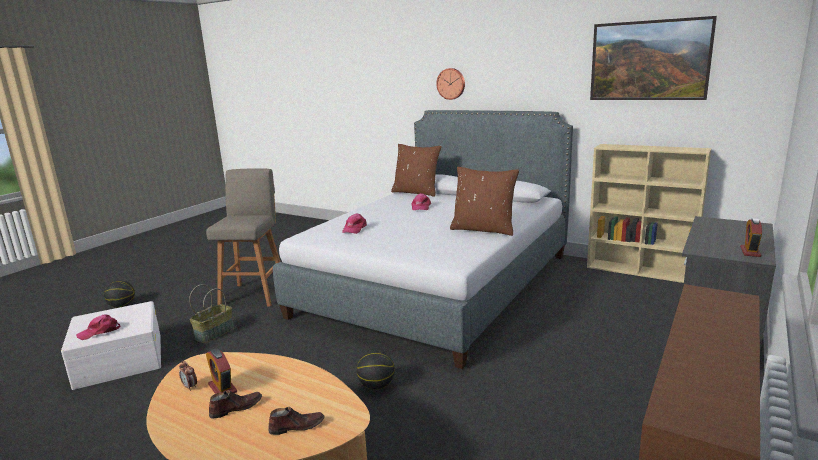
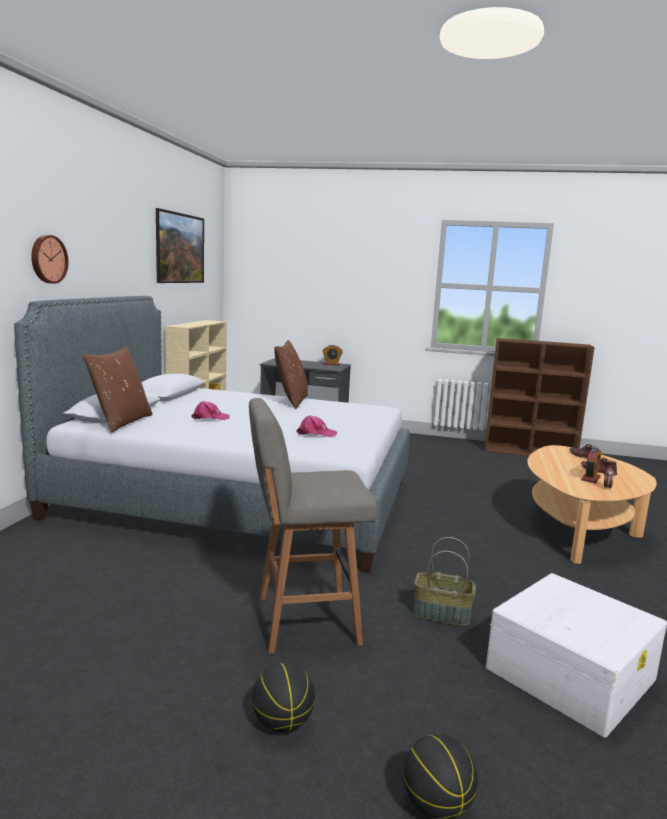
camera: 110 degrees left, 5 degrees down
pink cap [76,314,120,340] -> none
basketball [357,351,395,390] -> basketball moved to [252,662,315,732]

